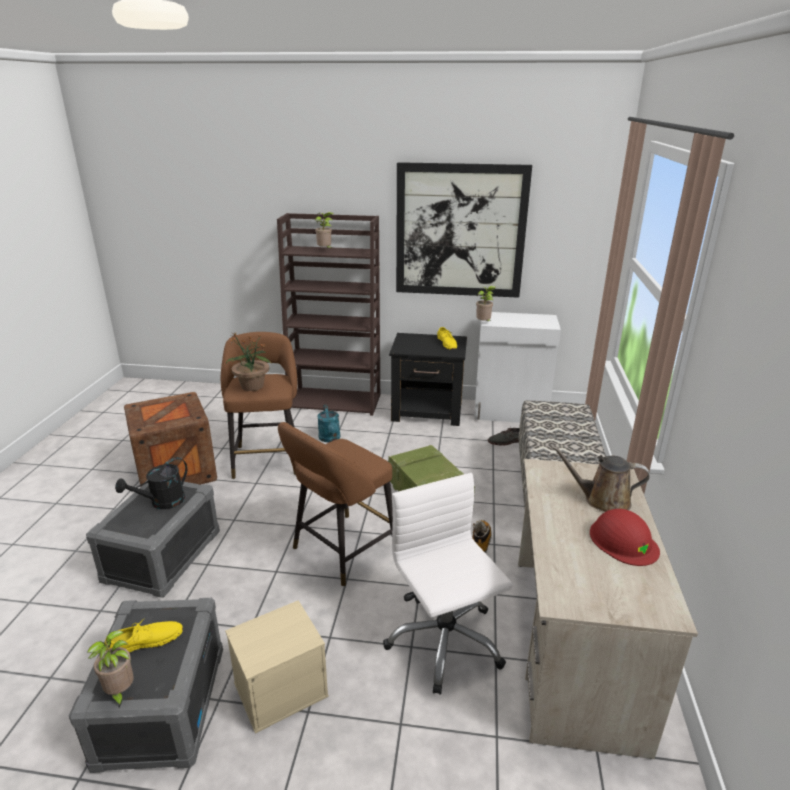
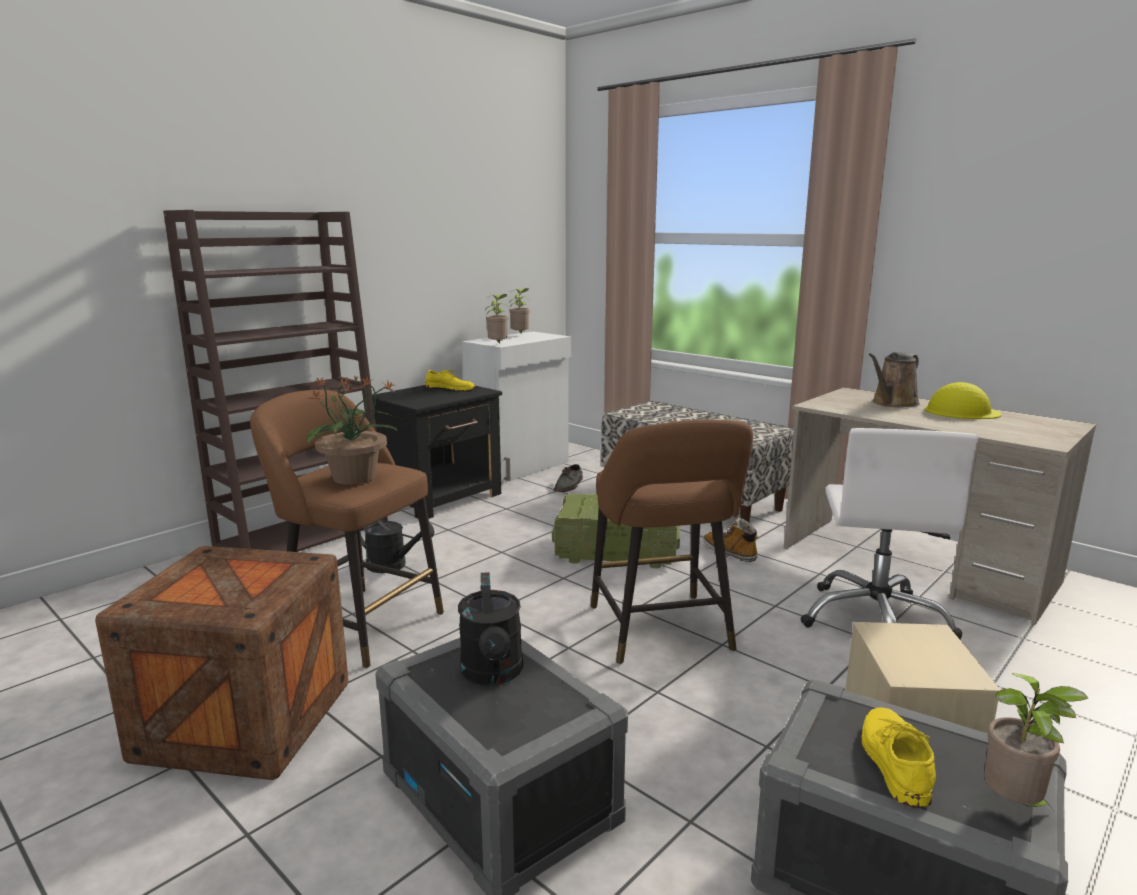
camera: 55 degrees left, 10 degrees down
potted plant [315,212,334,248] -> potted plant moved to [509,288,530,334]
turquoise watering can [317,405,340,442] -> black watering can [361,520,434,573]
white office chair [383,473,513,695] -> white office chair turned 90 degrees counterclockwise [800,428,978,639]
picture [396,162,532,298] -> none
red hard hat [590,509,660,566] -> yellow hard hat [925,382,1002,419]

